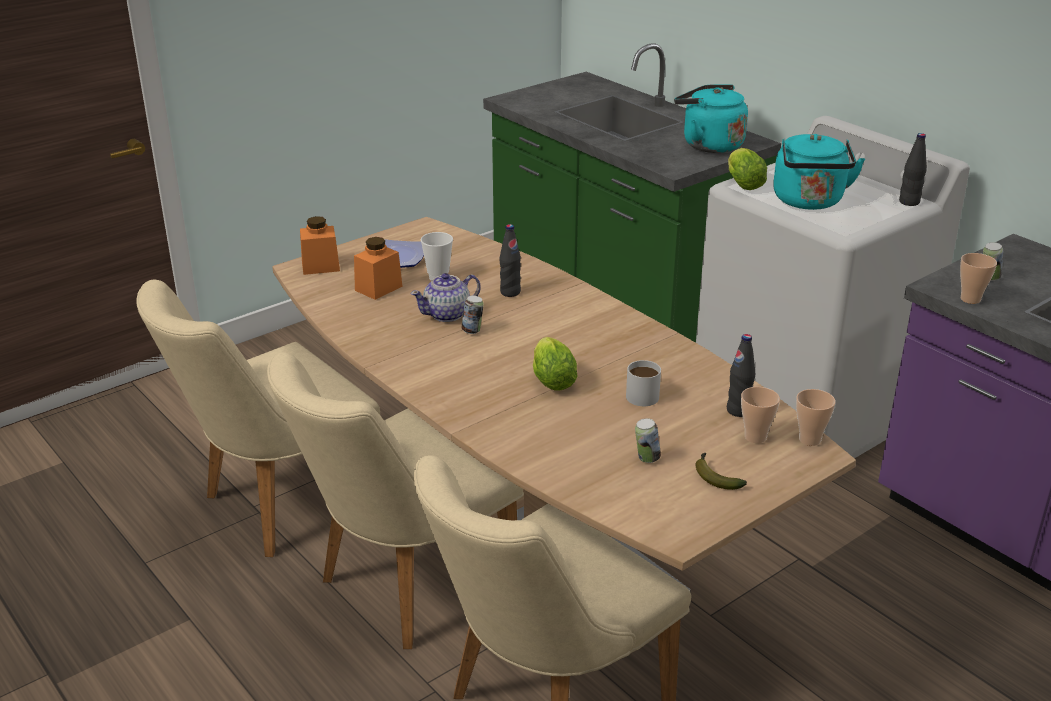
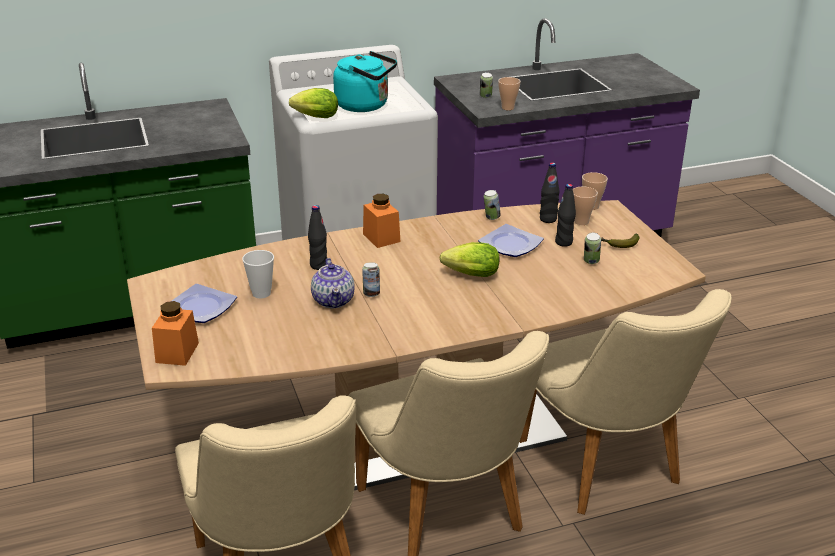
camera: 70 degrees left, 0 degrees up
orange jar [354,237,403,300] -> orange jar moved to [363,194,400,248]
white mug [626,360,661,406] -> plate [478,224,544,257]
turquoise kettle [674,84,748,153] -> none
black bottle [899,133,927,206] -> black bottle moved to [555,184,576,247]
none -> can [484,190,501,220]

